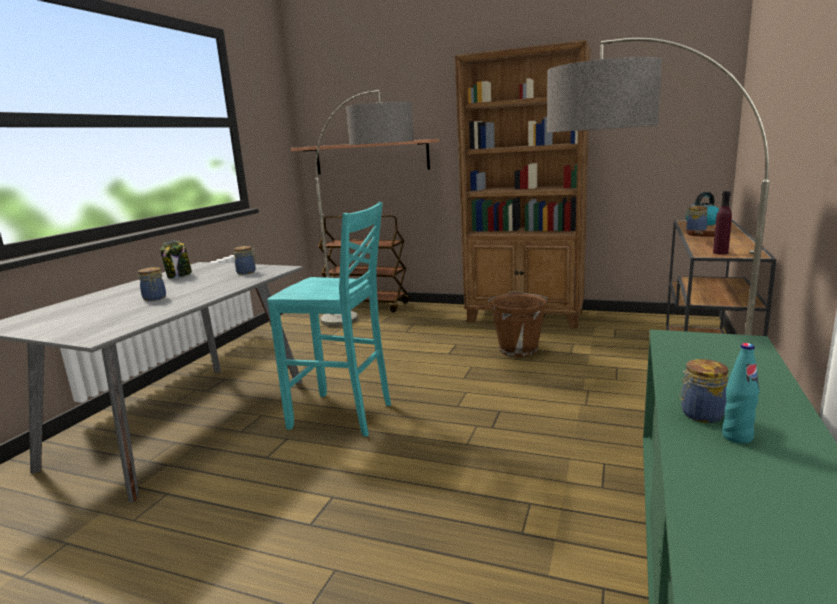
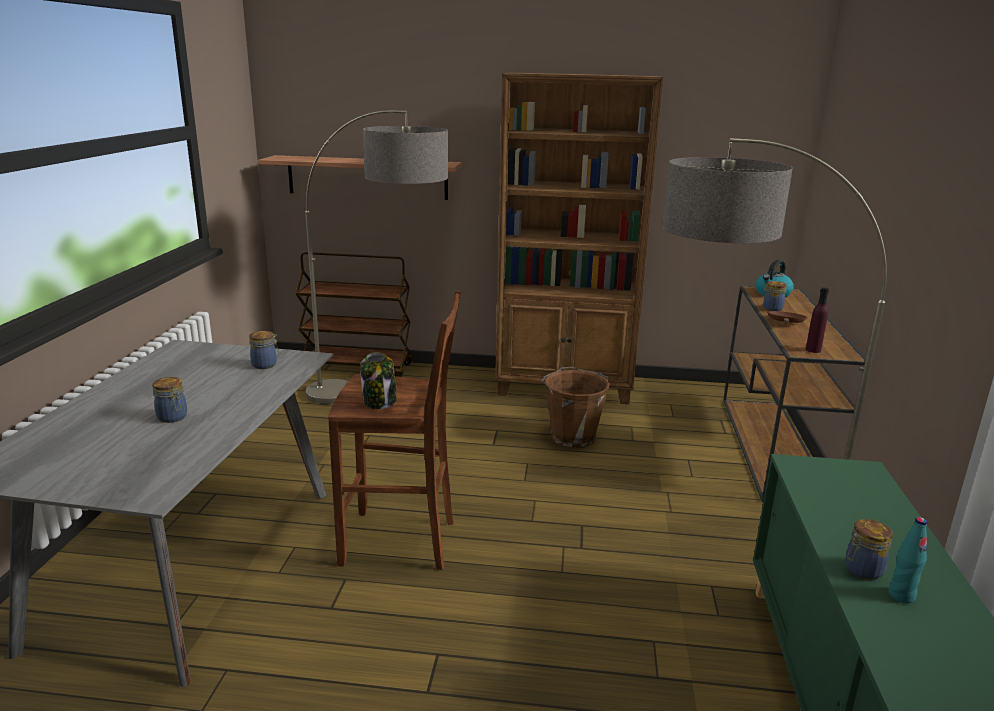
camera: 15 degrees left, 5 degrees up
jar [160,240,192,279] -> jar moved to [360,352,397,409]
turquoise stool [267,202,391,437] -> brown stool [328,290,461,570]

